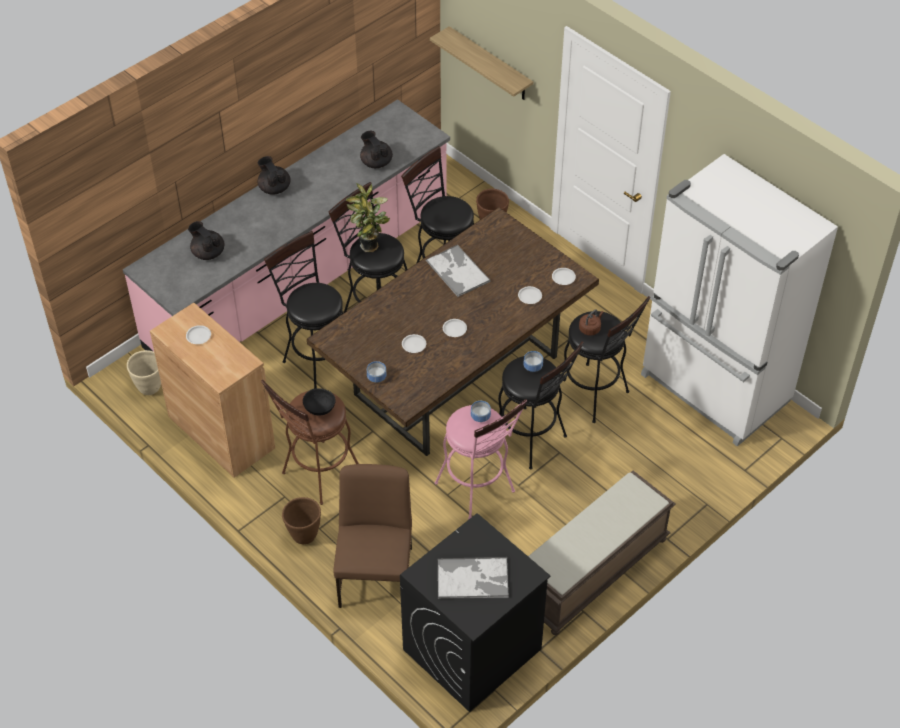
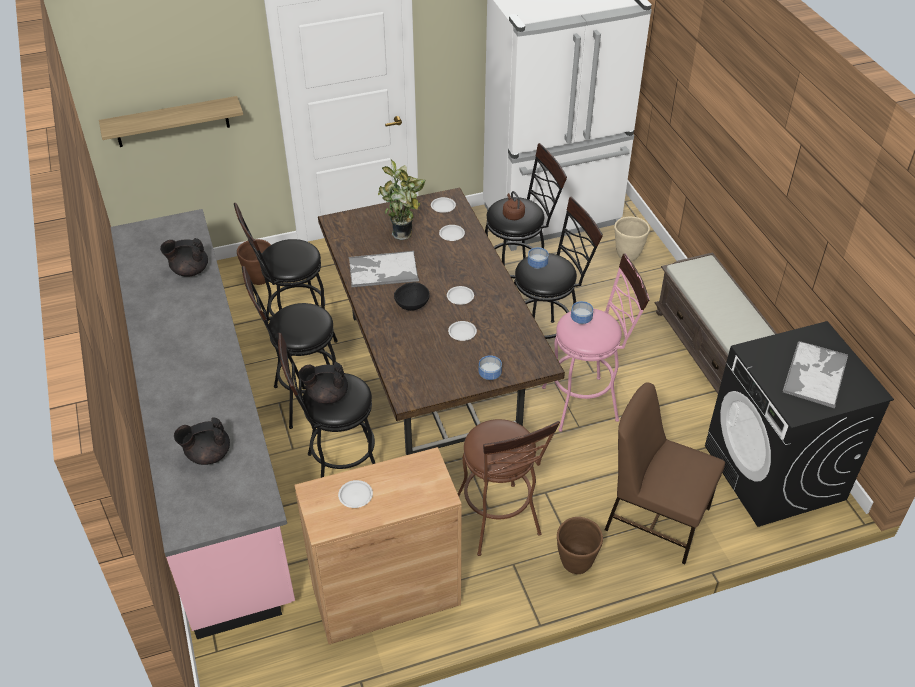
camera: 65 degrees left, 5 degrees down
beige planter [127,350,161,395] -> beige planter moved to [614,217,650,261]
black teapot [257,156,291,195] -> black teapot moved to [299,362,348,404]
black bowl [303,388,336,415] -> black bowl moved to [394,282,430,311]
potted plant [346,183,390,252] -> potted plant moved to [378,158,426,240]

